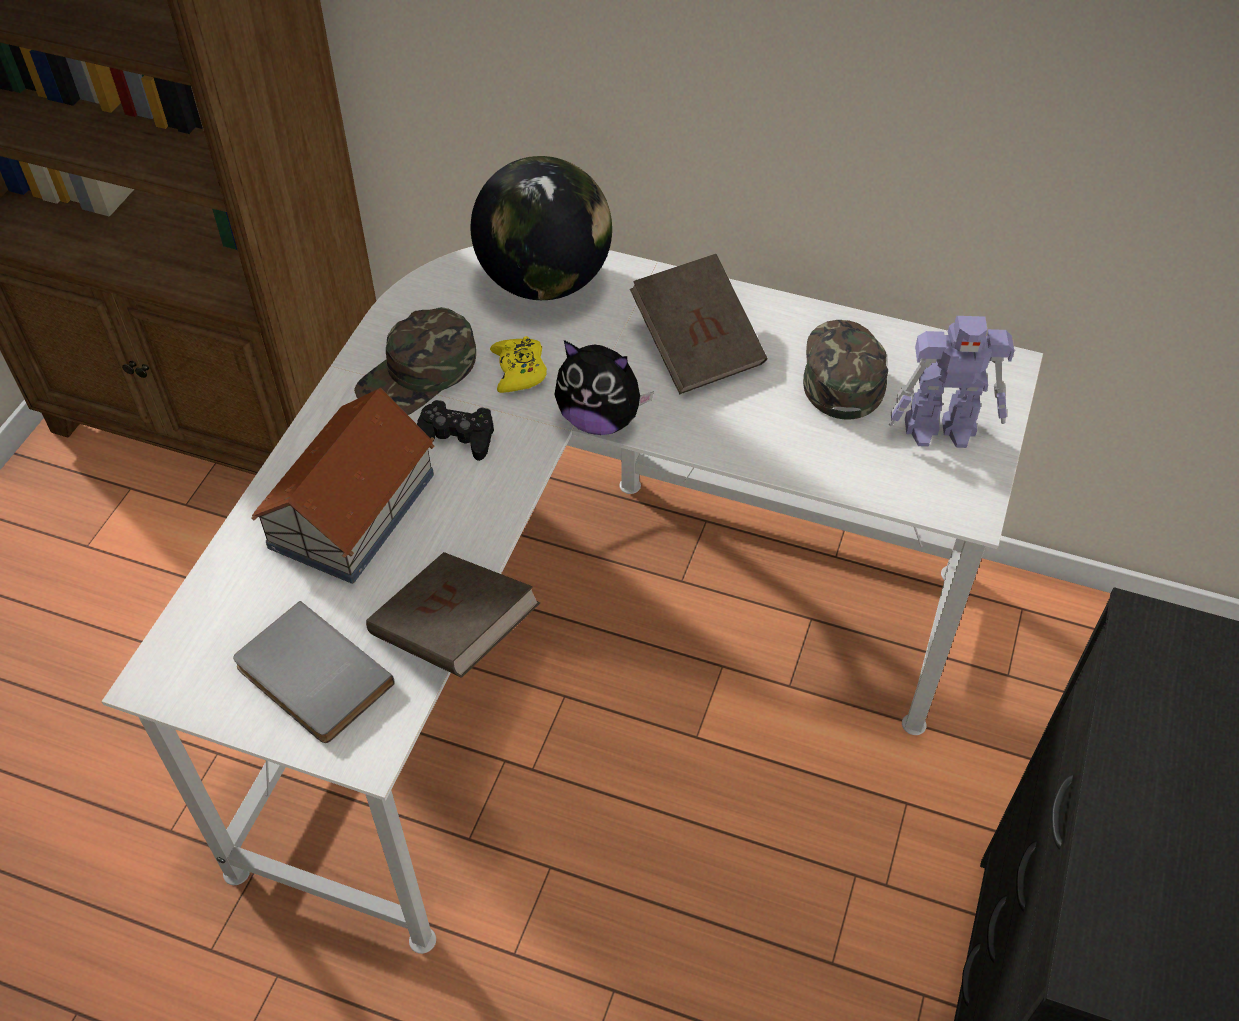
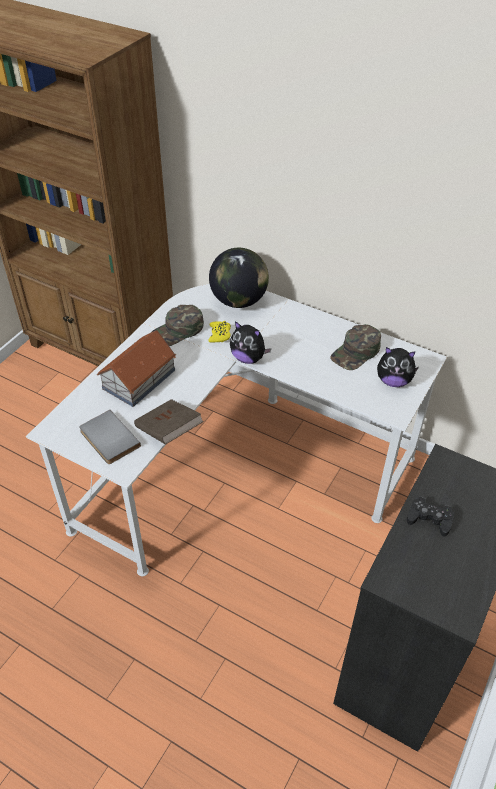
camera: 10 degrees right, 5 degrees down
black game controller [417,400,494,461] -> black game controller moved to [407,496,454,537]
brown book [630,254,767,394] -> none
green cap [803,320,888,420] -> green cap turned 150 degrees counterclockwise [331,324,381,370]
toy robot [889,316,1014,448] -> plush toy [377,347,419,387]

